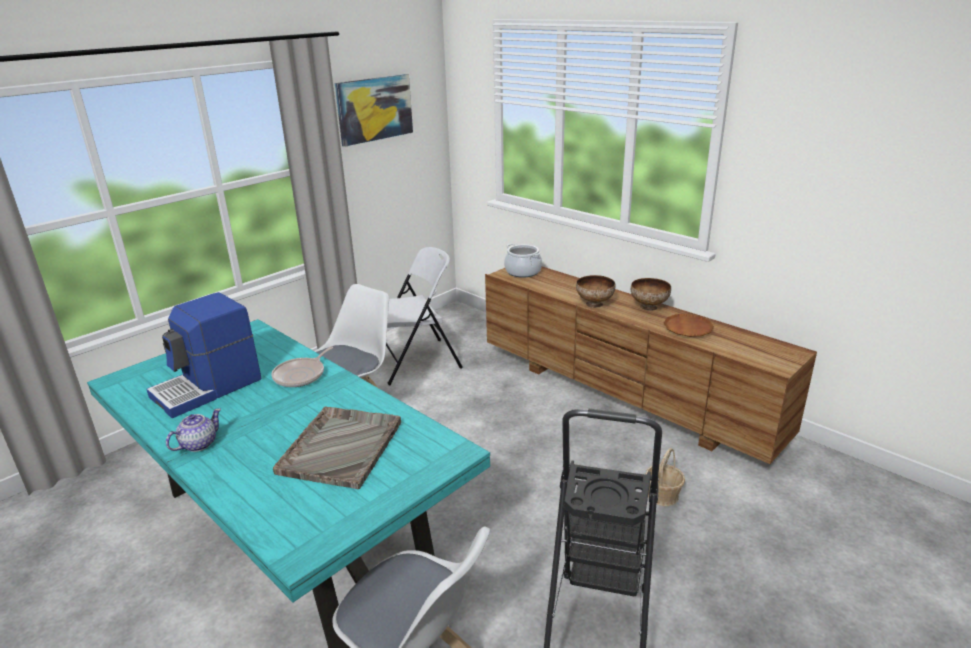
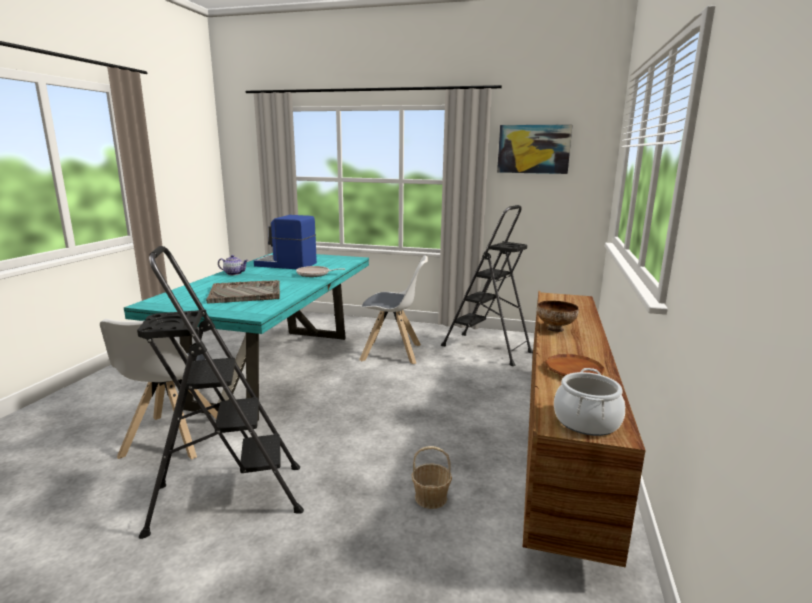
camera: 60 degrees right, 10 degrees down
white chair [386,247,462,386] -> step ladder [441,205,533,366]
cooking pot [504,244,542,278] -> cooking pot moved to [554,368,625,436]
bowl [631,278,671,311] -> none

